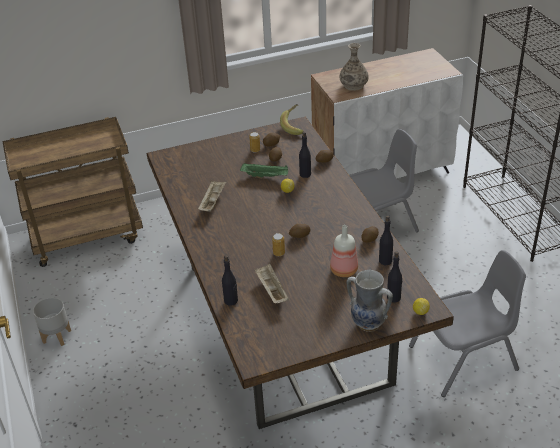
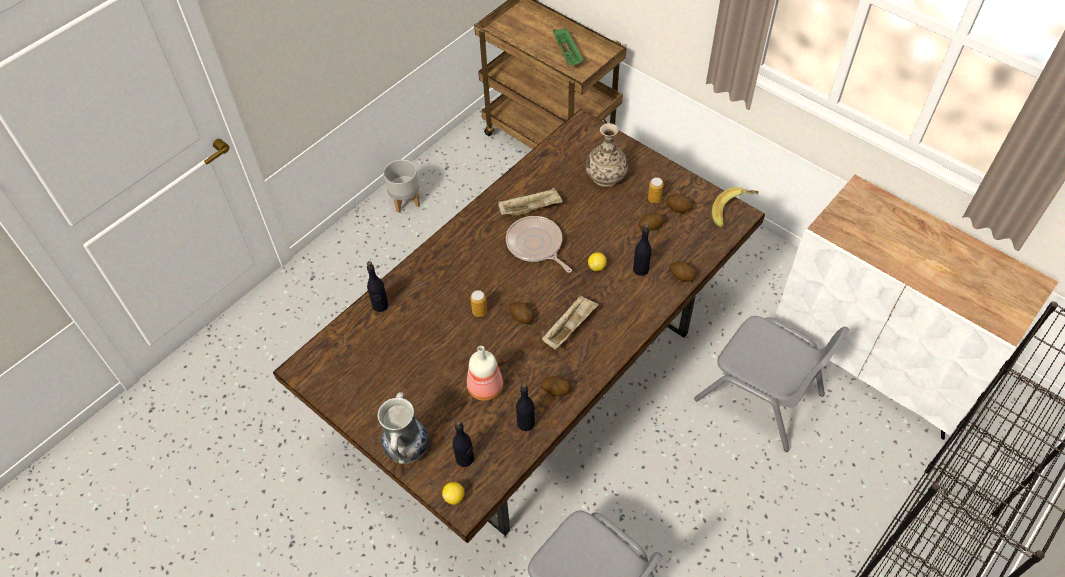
camera: 60 degrees right, 15 degrees up
green tray [240,163,288,178] -> green tray moved to [553,28,584,65]
beige tray [255,264,289,303] -> beige tray moved to [542,295,599,350]
vase [340,43,369,91] -> vase moved to [586,123,628,187]
none -> frying pan [506,216,572,273]

